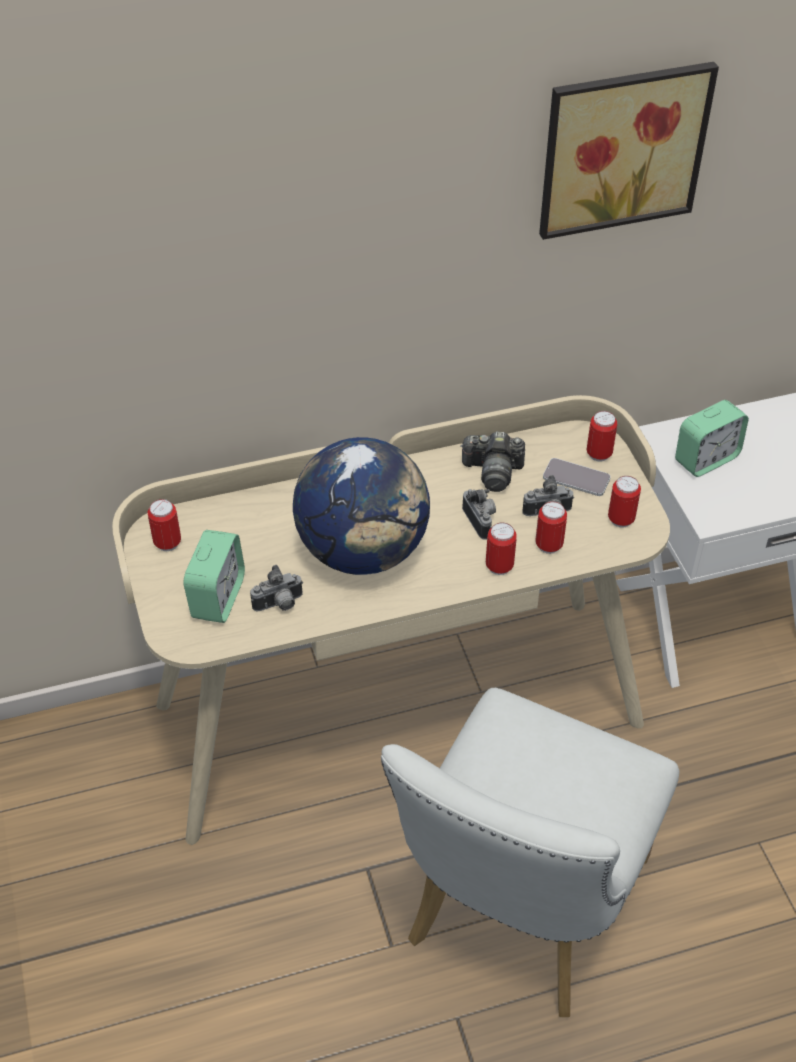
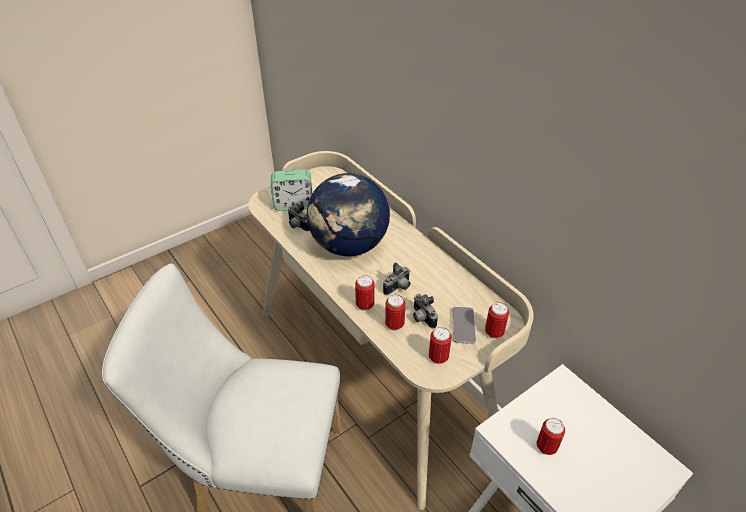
camera: 70 degrees right, 5 degrees down
can [148,499,181,551] -> can moved to [537,418,565,455]
camera [460,431,525,492] -> none
picture [539,62,719,240] -> none
alarm clock [675,400,749,477] -> none

